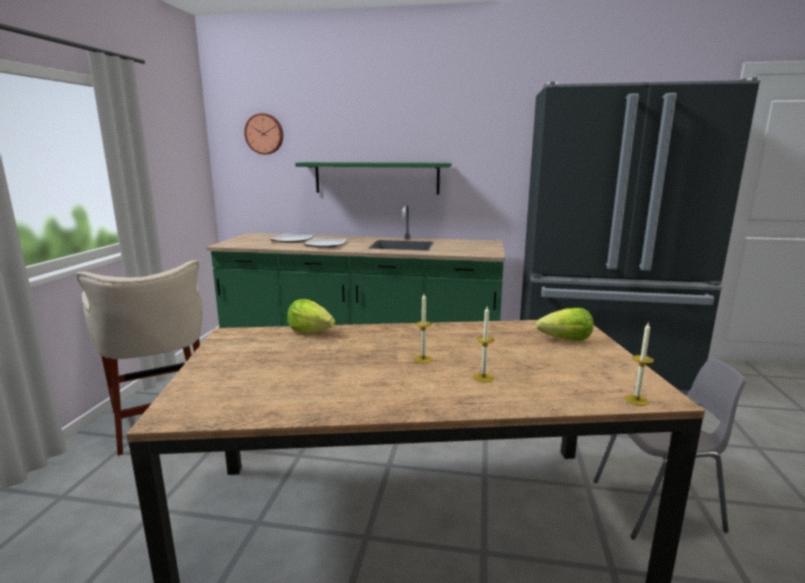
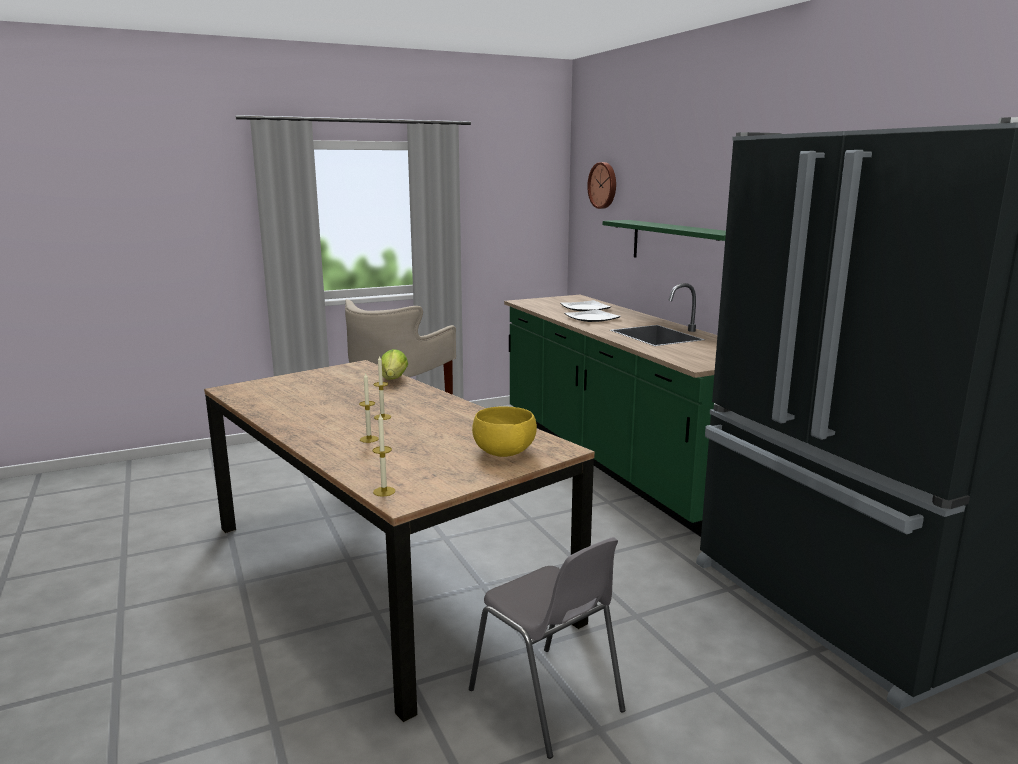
camera: 55 degrees right, 0 degrees up
lettuce [536,308,594,341] -> yellow bowl [472,406,537,457]

